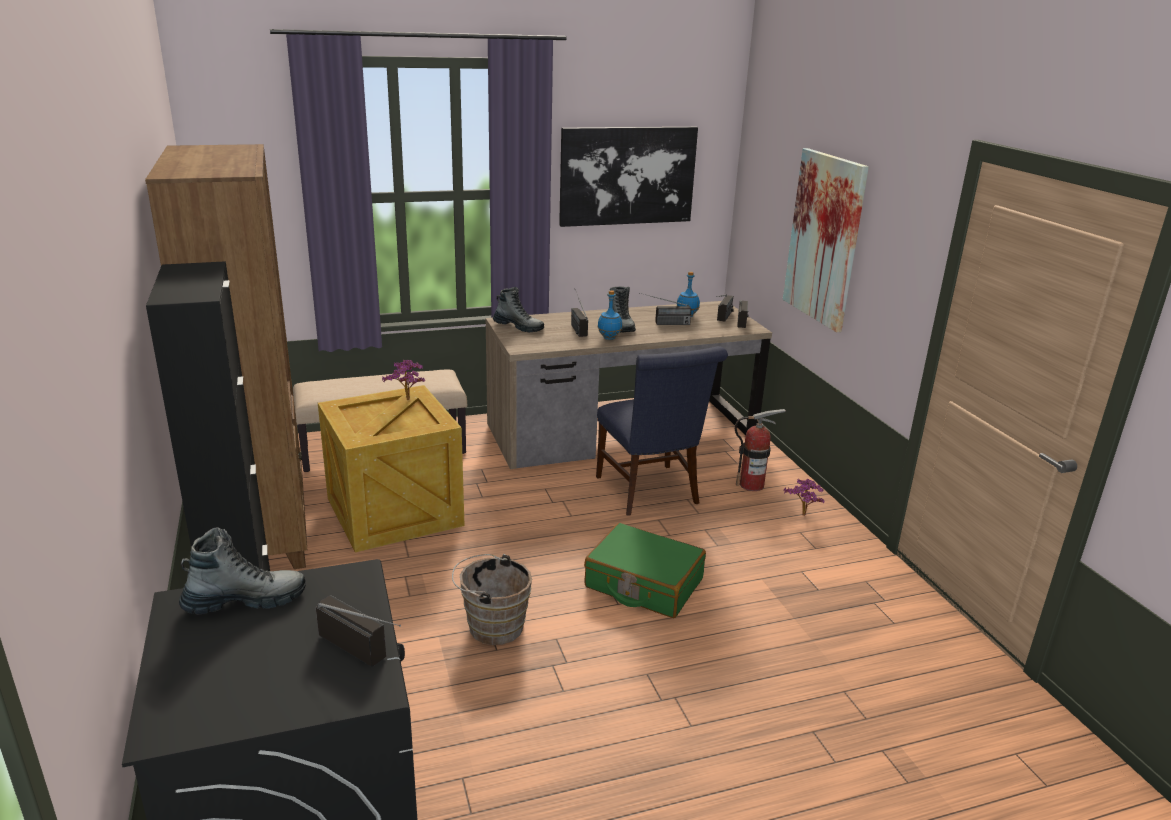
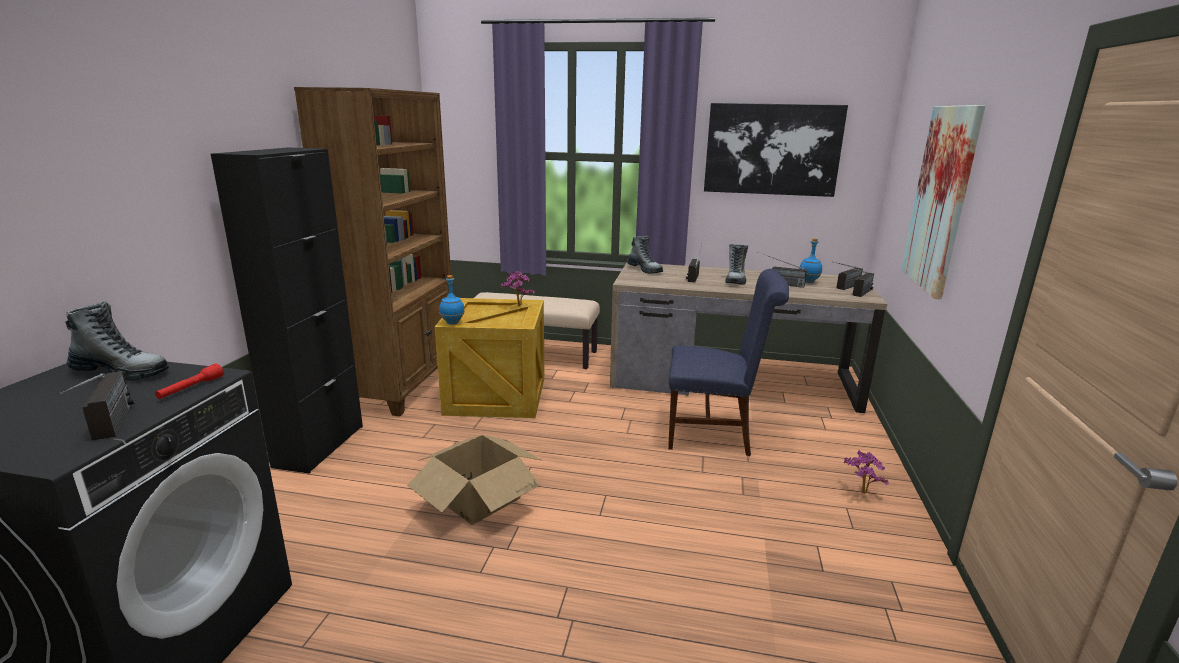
camera: 30 degrees right, 5 degrees down
brown bucket [452,554,532,645] -> cardboard box [407,435,541,525]
green suitcase [584,523,706,618] -> none
blue chair [596,346,728,515] -> blue chair turned 90 degrees counterclockwise [668,269,789,456]
blue bottle [598,290,622,340] -> blue bottle moved to [439,275,465,325]
fire extinguisher [735,409,786,491] -> none
none -> red flashlight [155,364,224,399]

